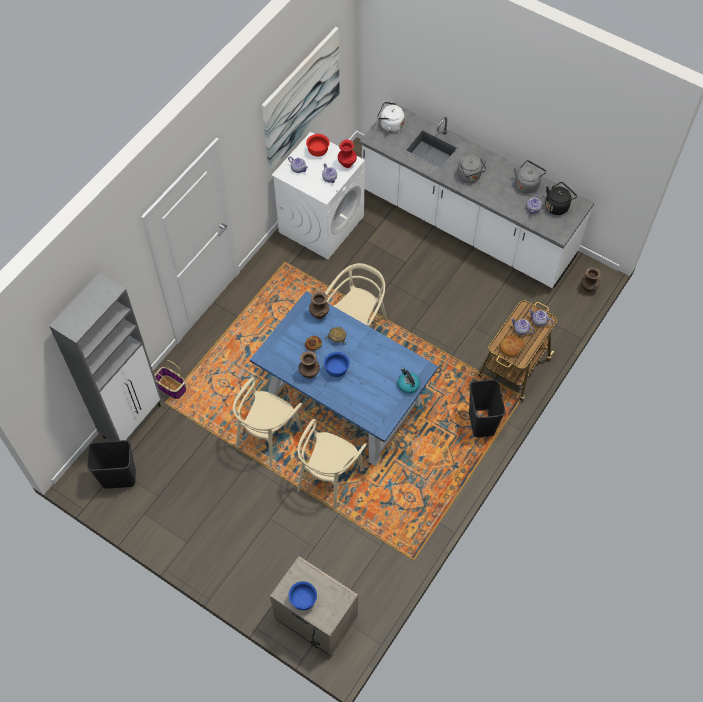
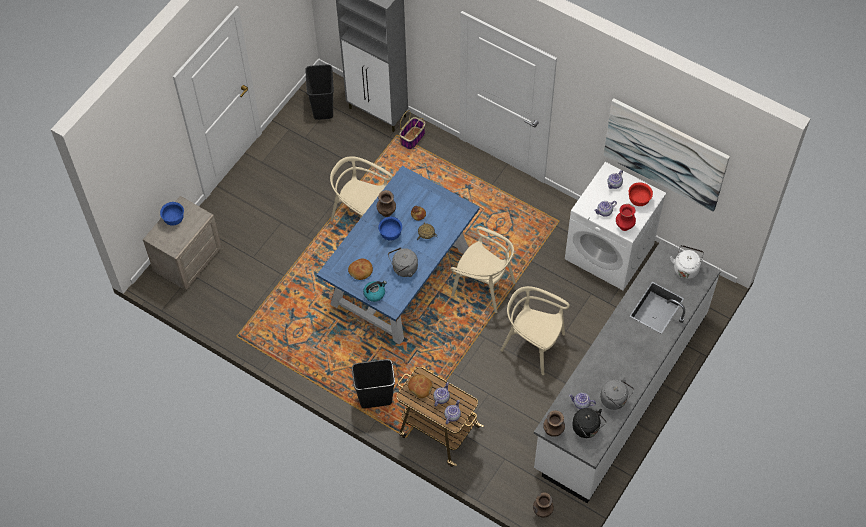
camera: 90 degrees right, 0 degrees up
beige chair [297,419,367,510] -> beige chair moved to [500,286,570,375]
brown vase [309,291,329,319] -> brown vase moved to [543,410,565,437]
grey kettle [457,155,486,183] -> grey kettle moved to [388,247,418,277]
none -> bread [348,259,373,280]

